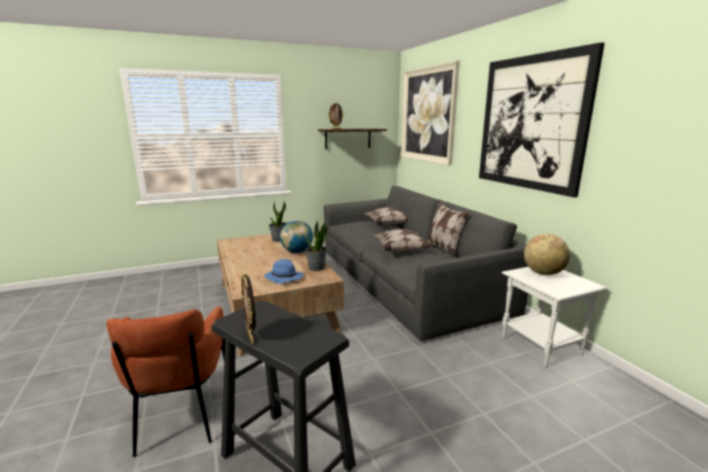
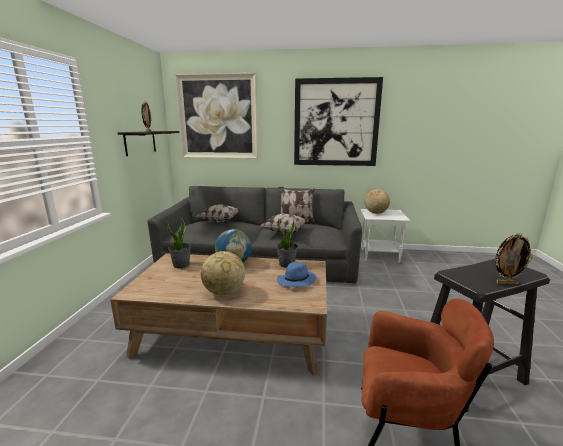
camera: 60 degrees left, 0 degrees up
none -> globe [201,251,245,295]

